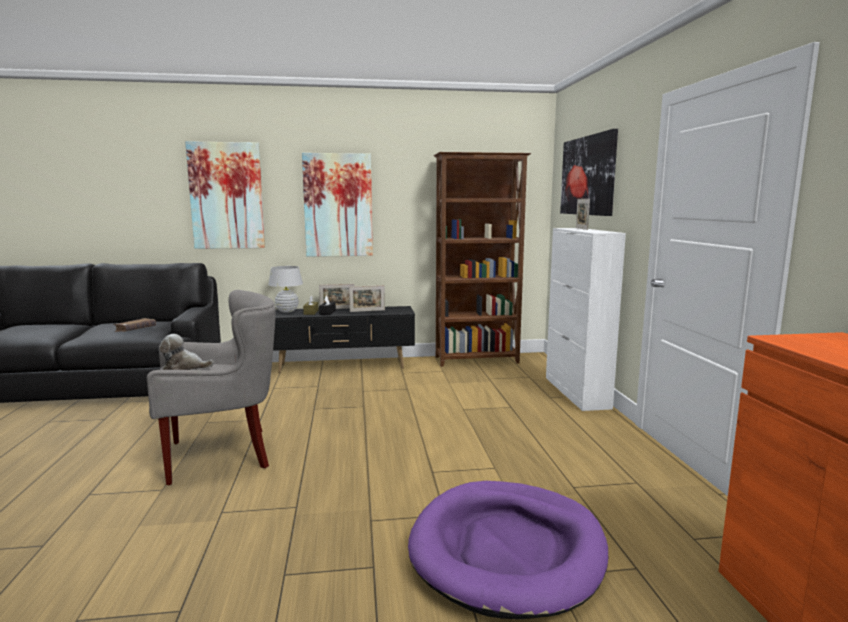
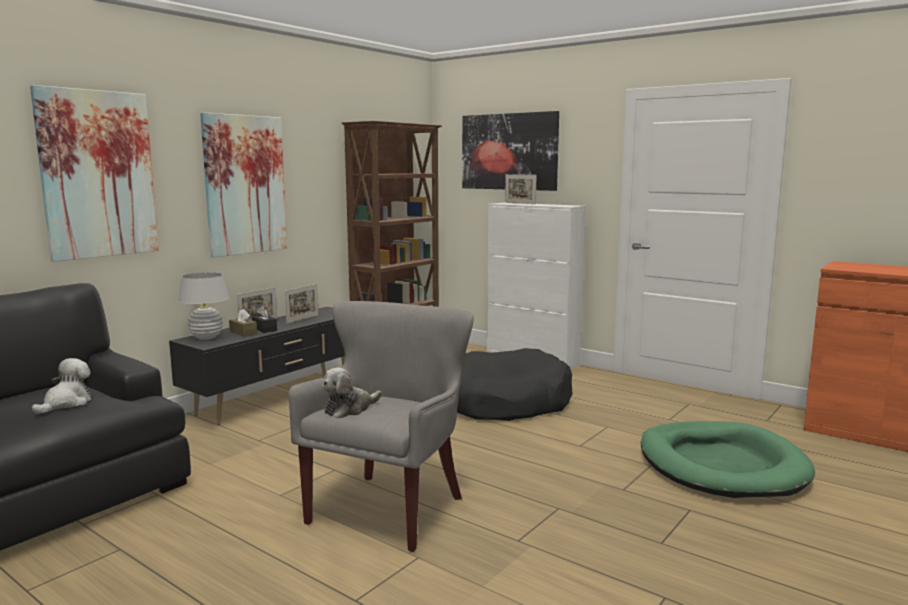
camera: 45 degrees left, 0 degrees up
brown book [114,318,156,332] -> plush toy [32,358,91,414]
purple dog bed [408,481,608,619] -> green dog bed [641,421,815,498]
none -> black dog bed [457,348,573,421]

